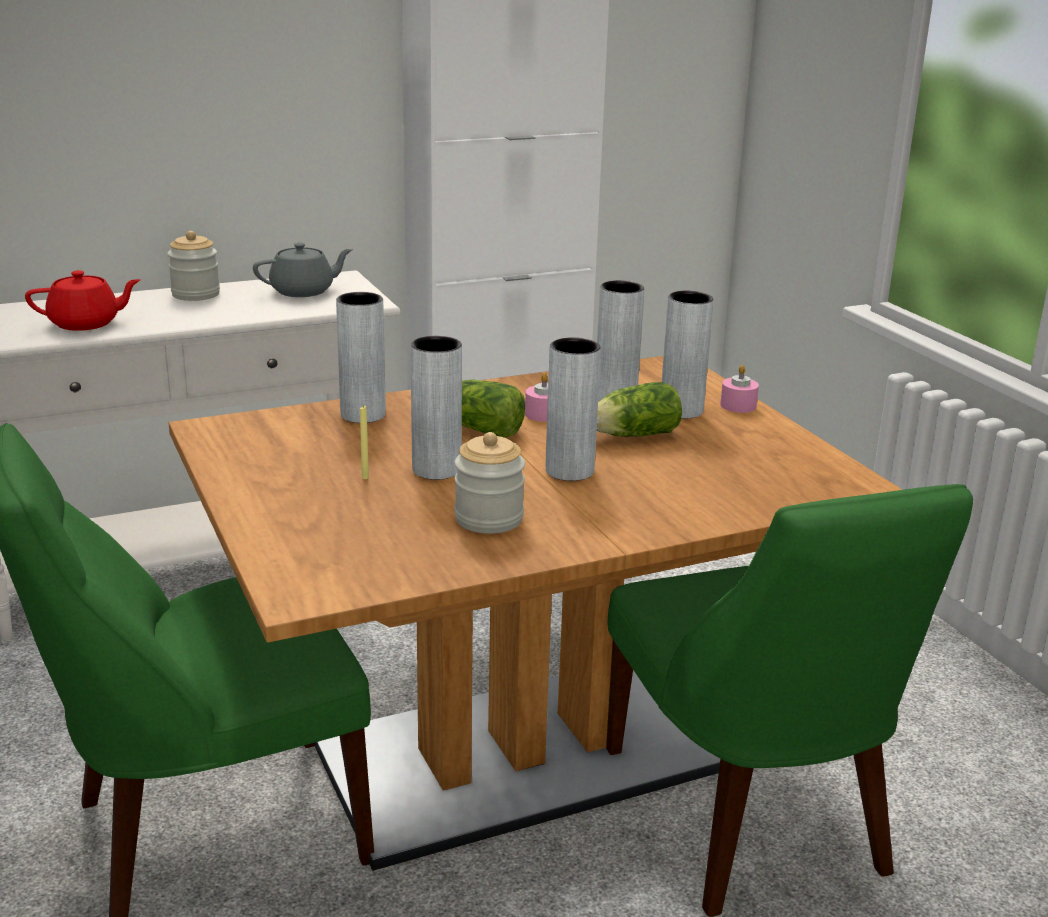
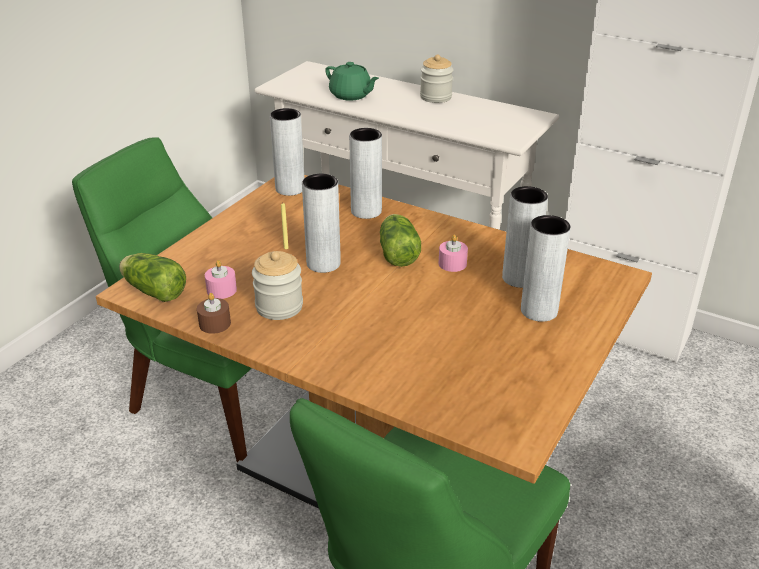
camera: 55 degrees right, 10 degrees up
red teapot [25,270,141,331] -> green teapot [325,62,379,101]
grey teapot [253,242,353,297] -> none
grey vase [546,337,601,481] -> grey vase moved to [270,108,304,196]
lettuce [597,382,682,437] -> lettuce moved to [119,253,186,302]
pink candle [720,365,759,413] -> pink candle moved to [205,260,237,299]
none -> brown candle [197,293,231,334]

